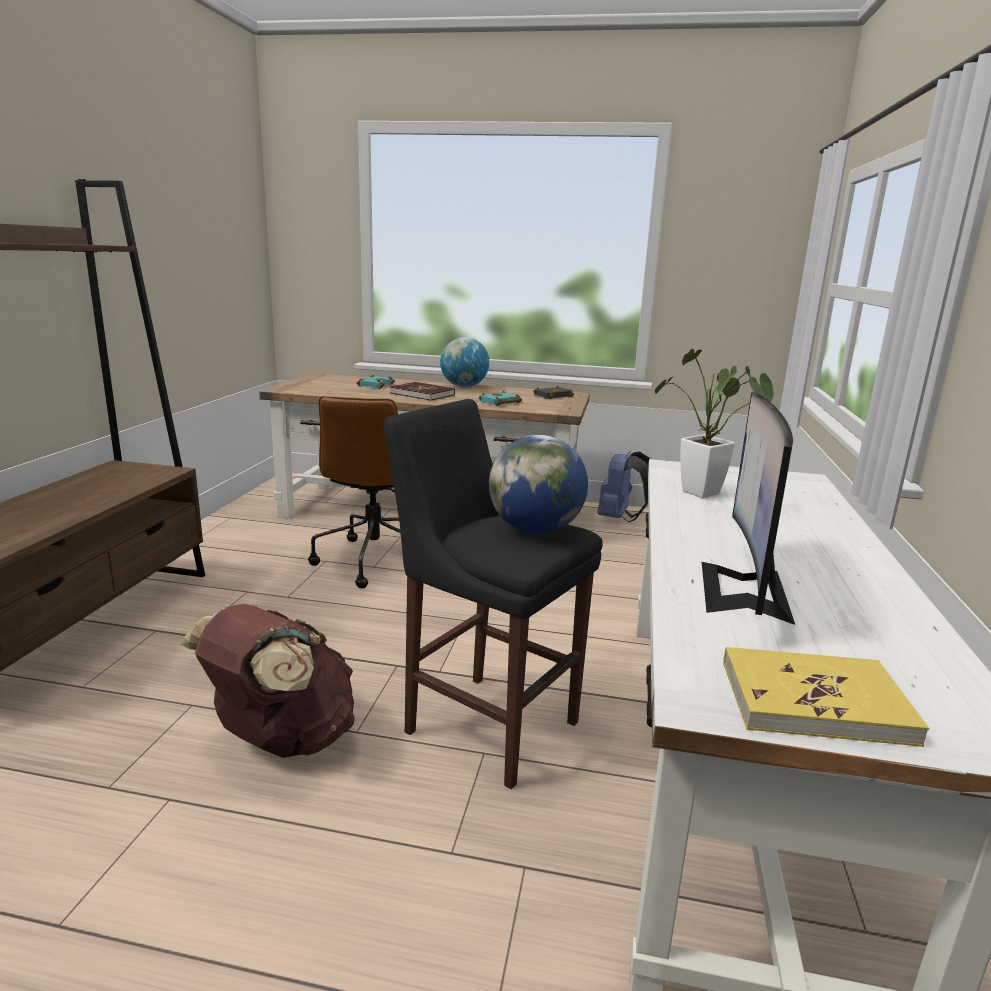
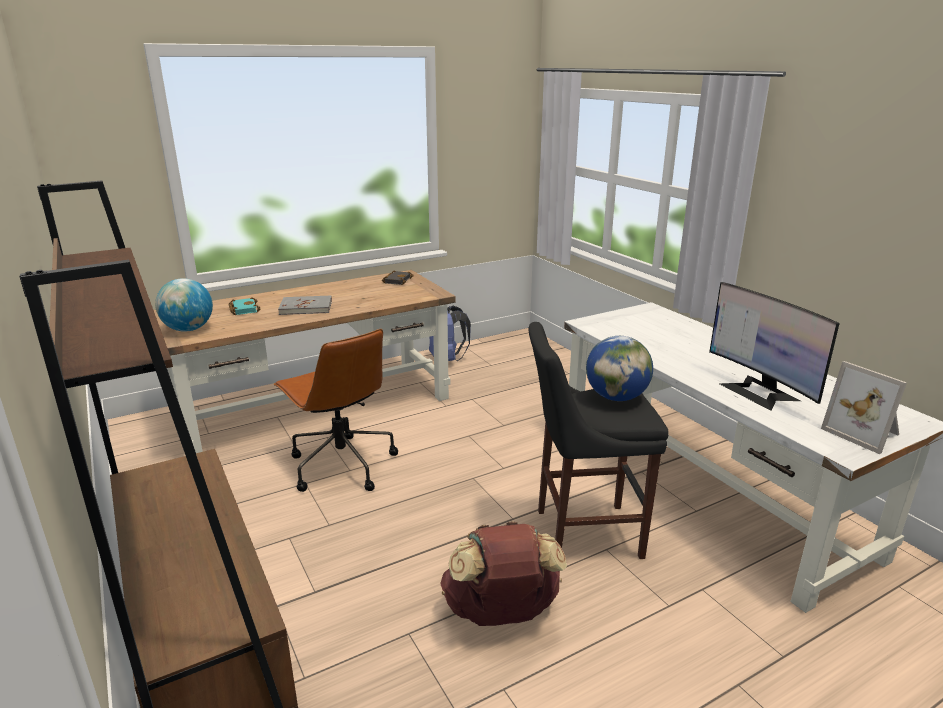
camera: 40 degrees left, 5 degrees up
red book [390,382,455,401] -> grey book [278,296,332,315]
globe [440,337,489,387] -> globe moved to [155,278,213,332]
turquoise book [479,391,522,406] -> none
potted plant [655,349,774,498] -> none
yellow book [723,647,929,747] -> picture frame [821,361,907,454]

